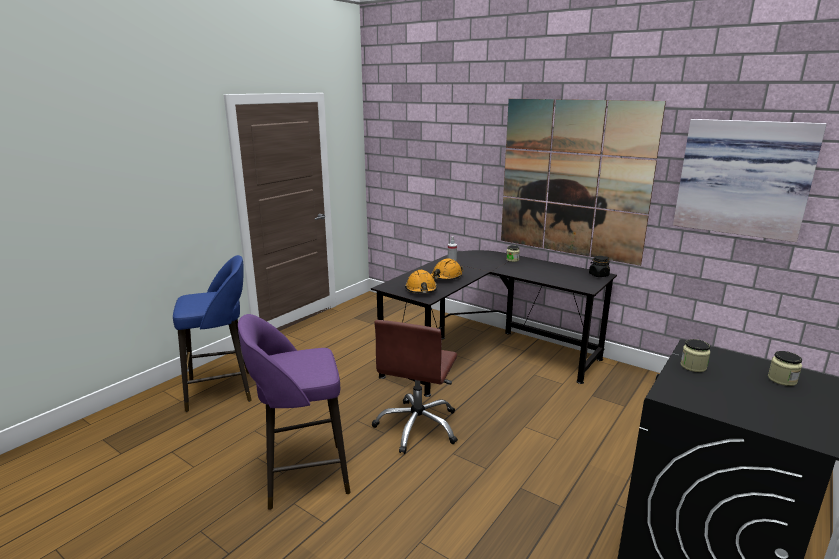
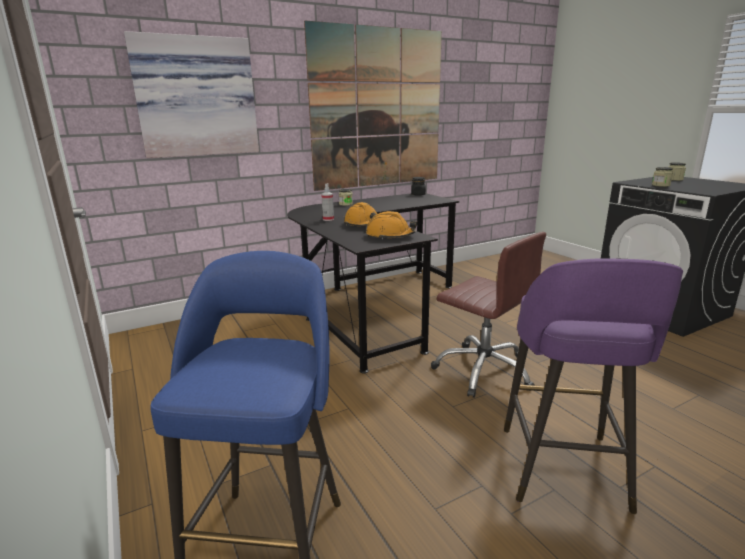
camera: 65 degrees left, 0 degrees up
picture [673,119,827,242] -> picture moved to [124,31,259,158]

